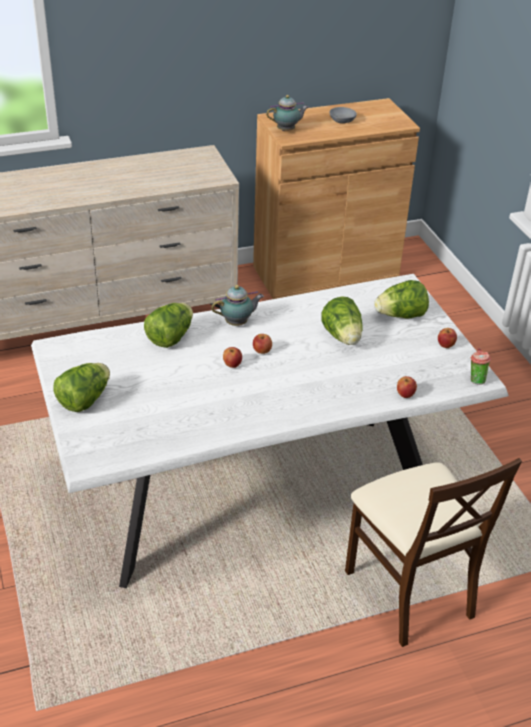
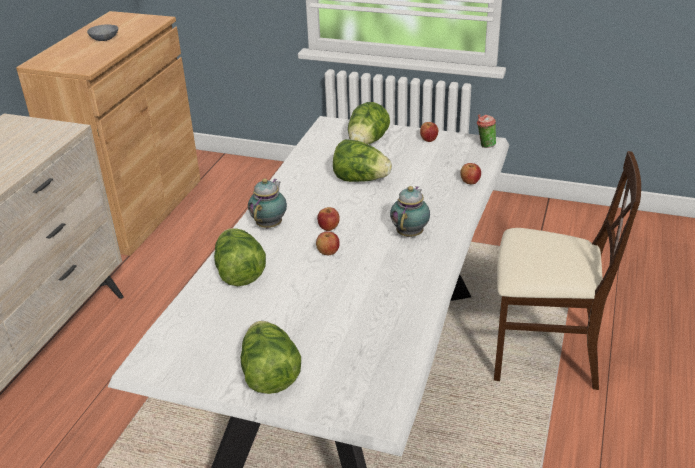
camera: 50 degrees left, 5 degrees down
teapot [266,95,309,131] -> teapot moved to [390,186,430,237]

